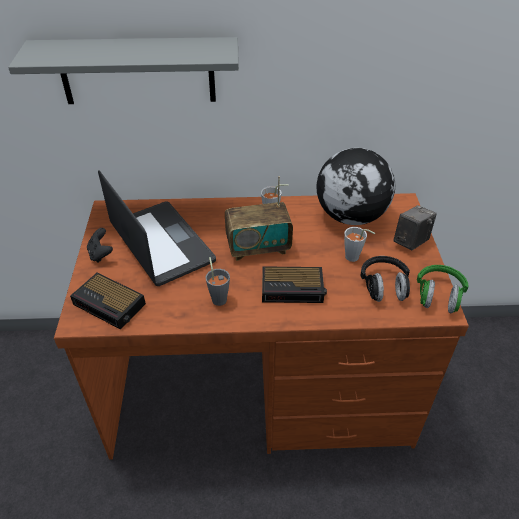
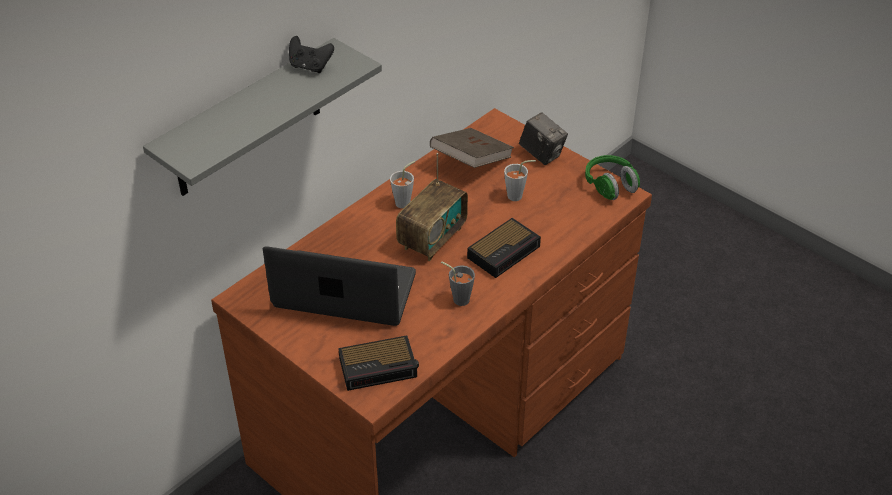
camera: 45 degrees left, 0 degrees up
black game controller [87,228,113,263] -> black game controller moved to [289,36,334,73]
globe [317,148,395,225] -> brown book [430,128,514,168]
black headphones [361,256,410,302] -> none
camera [393,205,437,250] -> camera turned 135 degrees clockwise [519,112,568,165]

